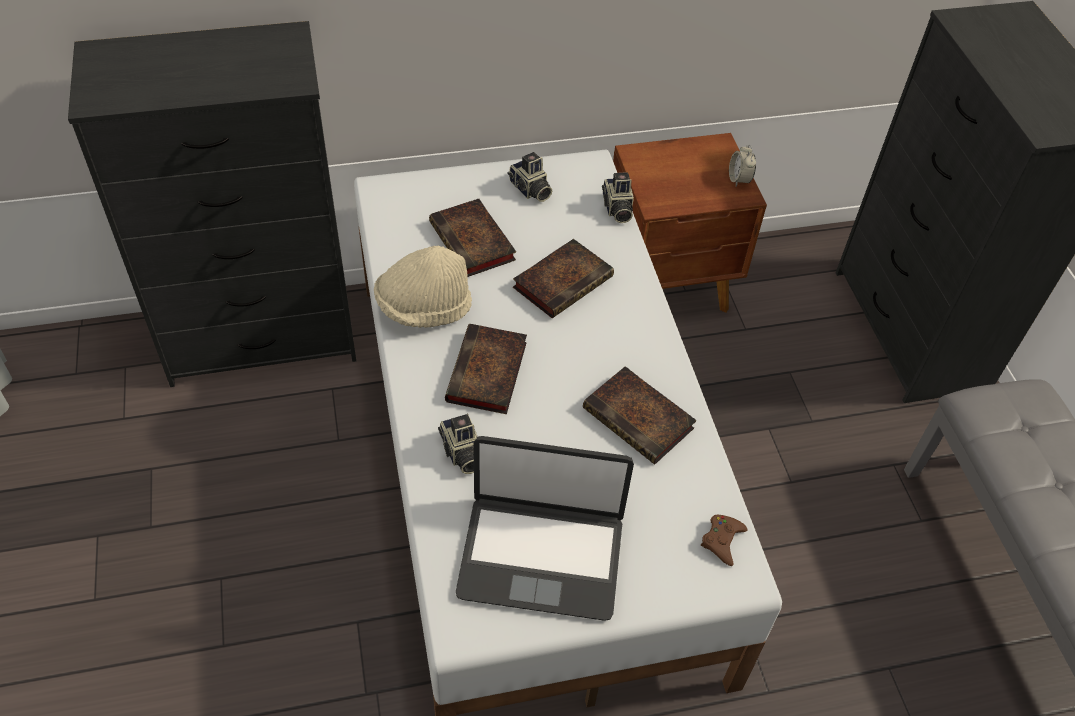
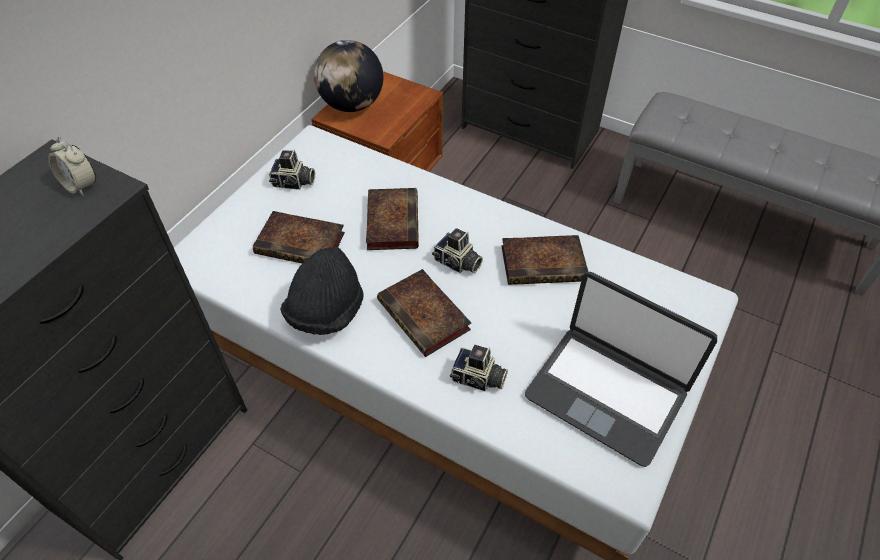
camera: 45 degrees left, 0 degrees up
beige hat [374,245,472,328] -> black hat [280,247,364,335]
laptop [456,436,634,621] -> laptop turned 75 degrees clockwise [525,272,717,467]
camera [602,172,634,223] -> camera moved to [432,228,483,273]
brown game controller [701,515,748,566] -> none
alarm clock [729,145,756,187] -> alarm clock moved to [48,137,96,196]
none -> globe [314,40,383,112]

